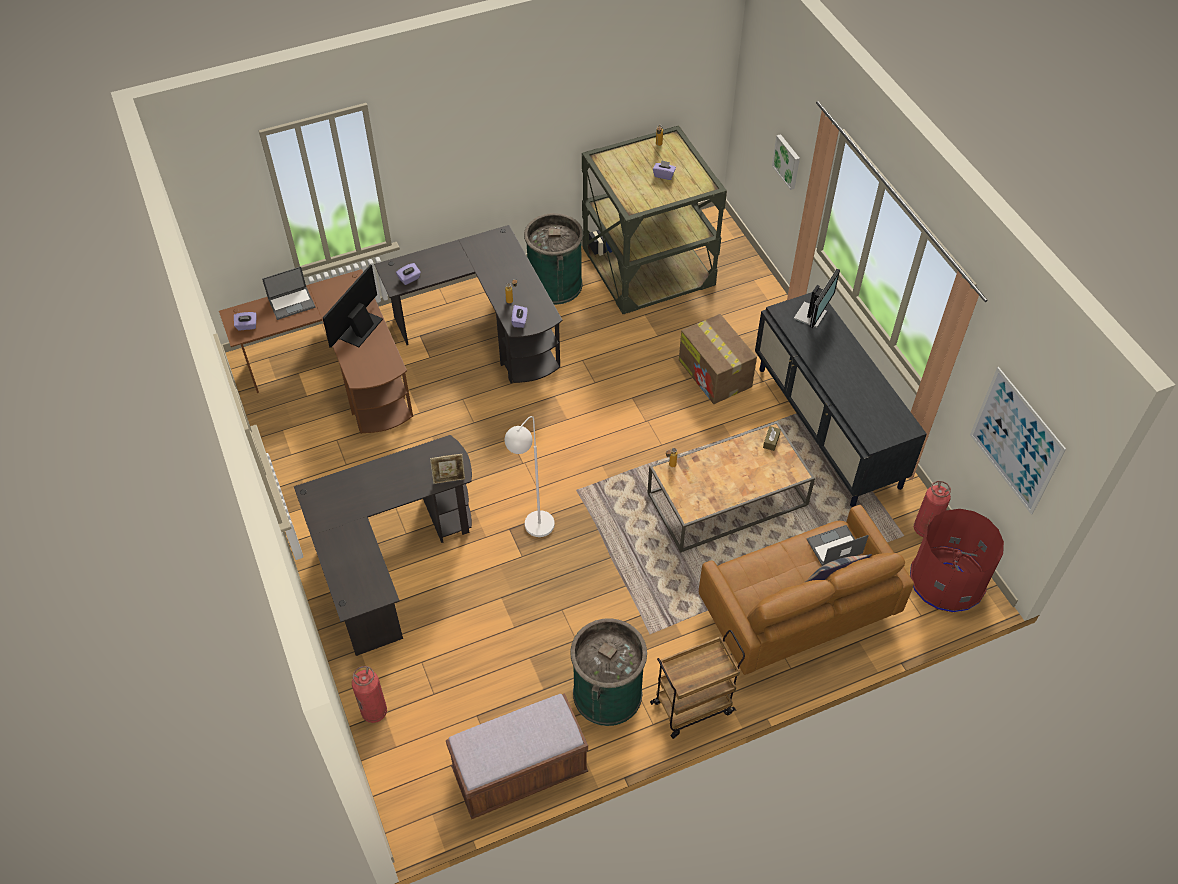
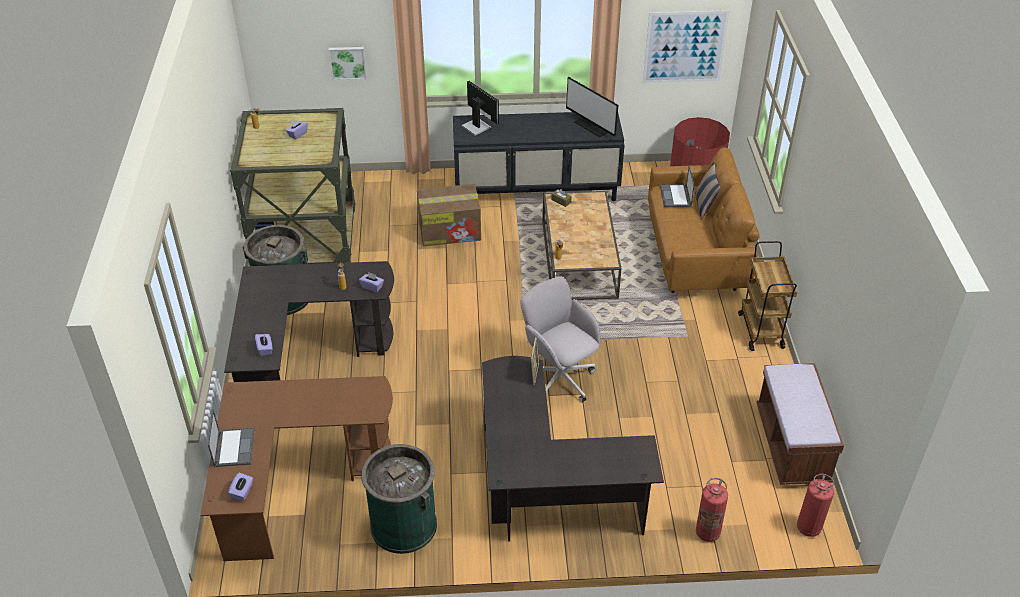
camera: 70 degrees left, 10 degrees down
monitor [323,264,383,348] -> monitor moved to [566,77,618,137]
white floor lamp [505,416,555,537] -> grey office chair [520,276,601,402]
green trash can [570,618,647,726] -> green trash can moved to [361,444,437,554]
fire extinguisher [914,481,951,537] -> fire extinguisher moved to [797,474,834,537]

